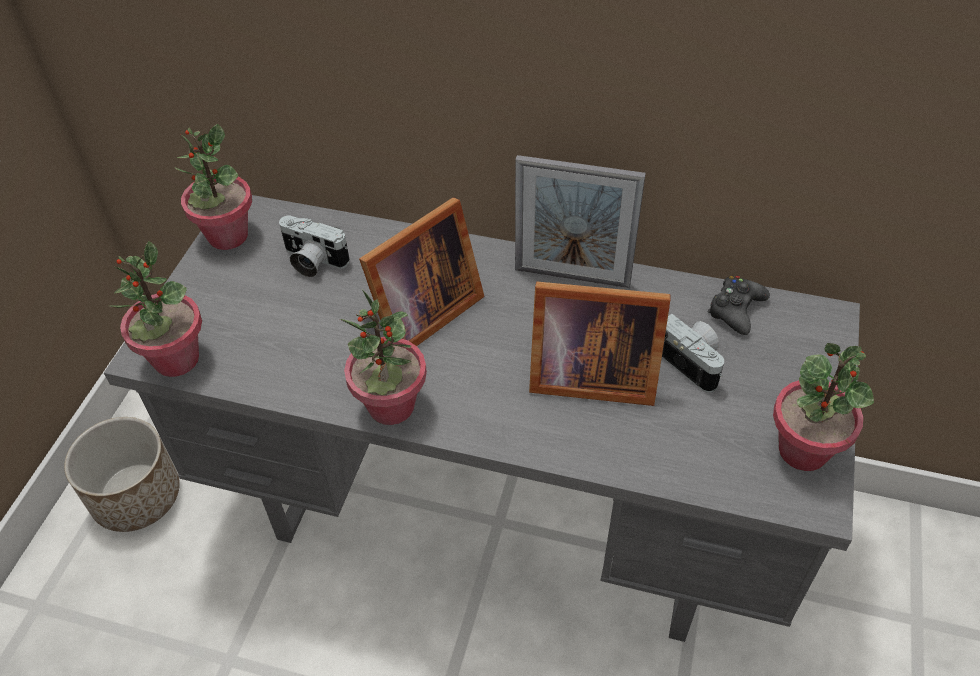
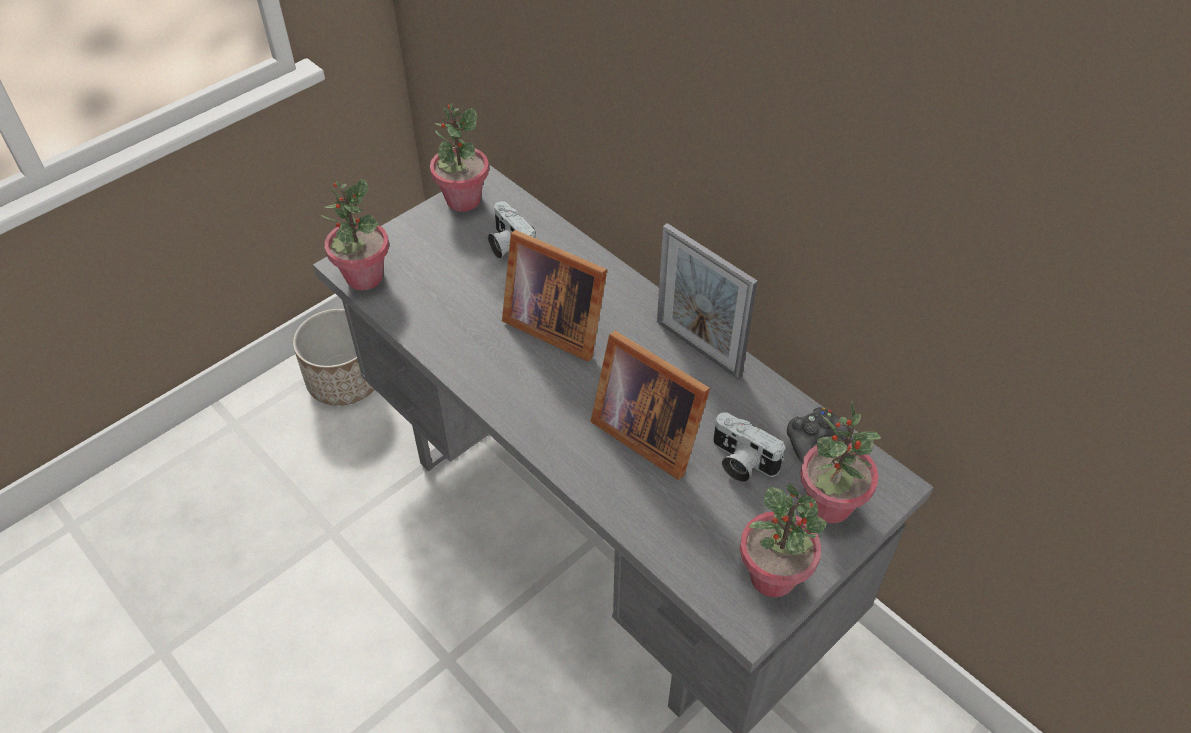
camera: 30 degrees right, 0 degrees up
potted plant [340,289,427,425] -> potted plant moved to [800,400,881,523]
picture frame [359,197,484,346] -> picture frame turned 45 degrees clockwise [502,230,607,362]
camera [662,314,724,393] -> camera turned 135 degrees clockwise [713,412,785,482]

